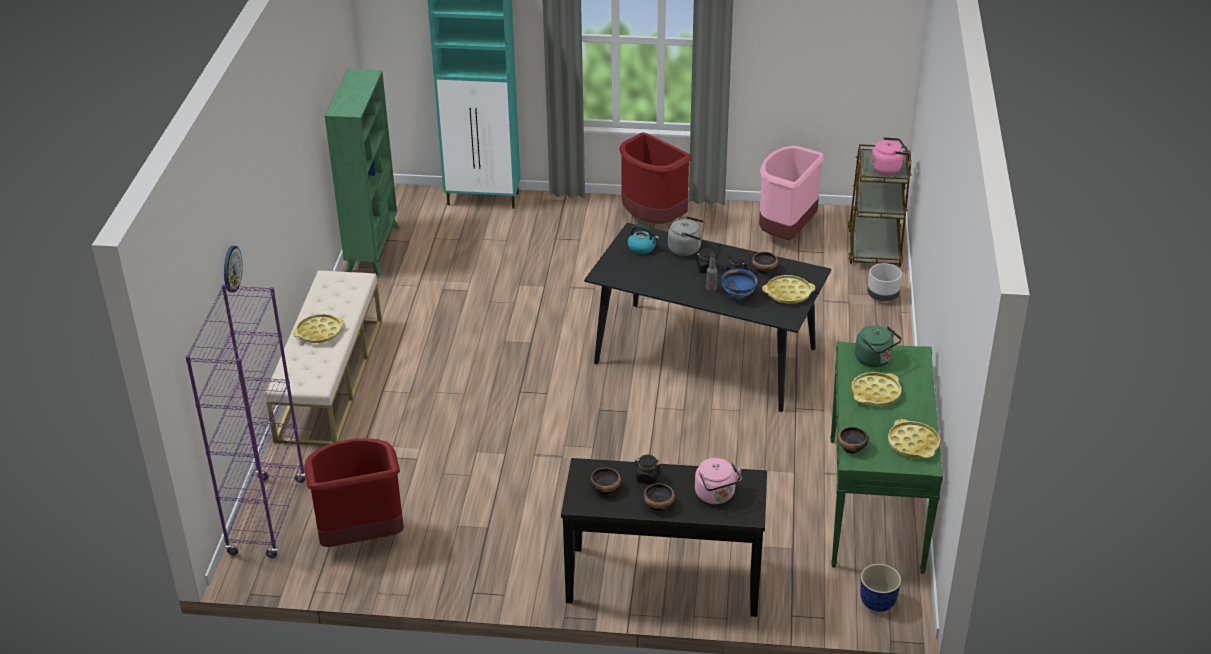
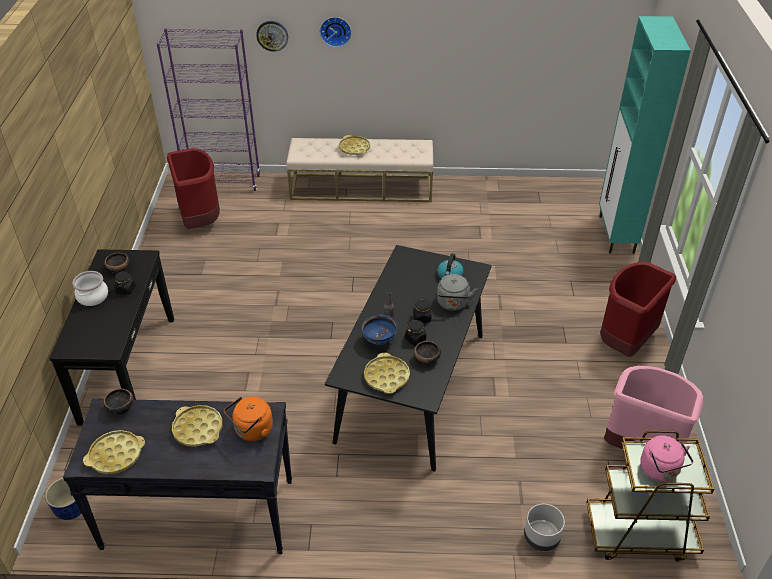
camera: 85 degrees right, 5 degrees up
green bookcase [325,69,400,276] -> none
bowl [643,483,675,512] -> cooking pot [73,271,108,306]
pink kettle [695,458,742,504] -> none
green console table [830,341,943,574] -> black console table [63,398,292,554]
green kettle [855,325,902,367] -> orange kettle [224,397,273,441]
none -> wall clock [320,17,352,47]

